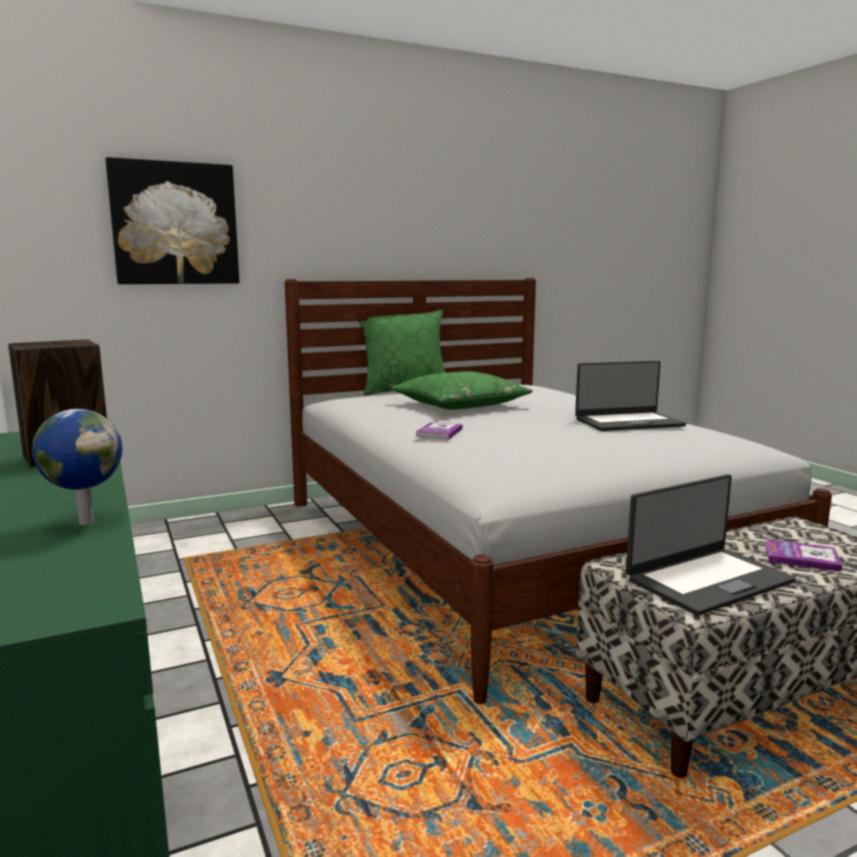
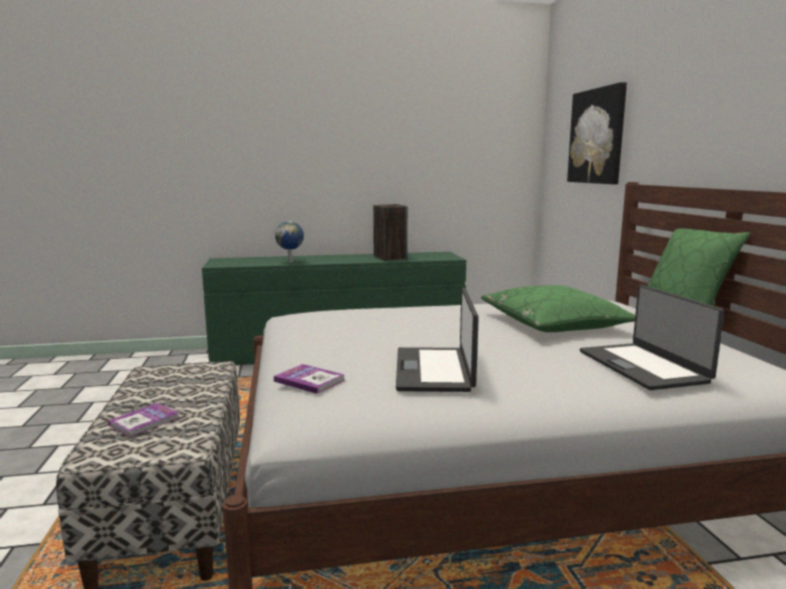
camera: 105 degrees right, 0 degrees up
book [416,422,463,439] -> book moved to [274,364,345,394]
laptop [626,474,796,615] -> laptop moved to [580,285,724,390]

